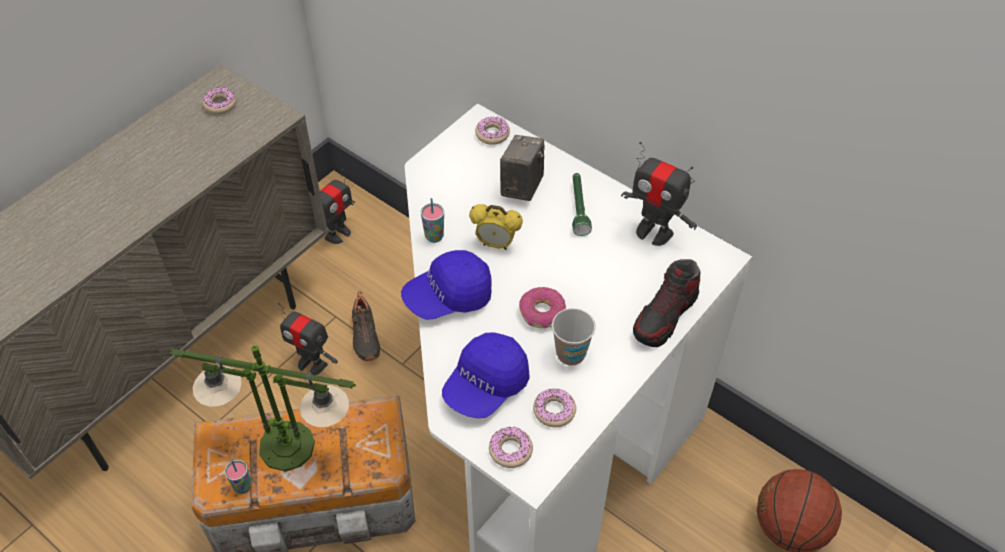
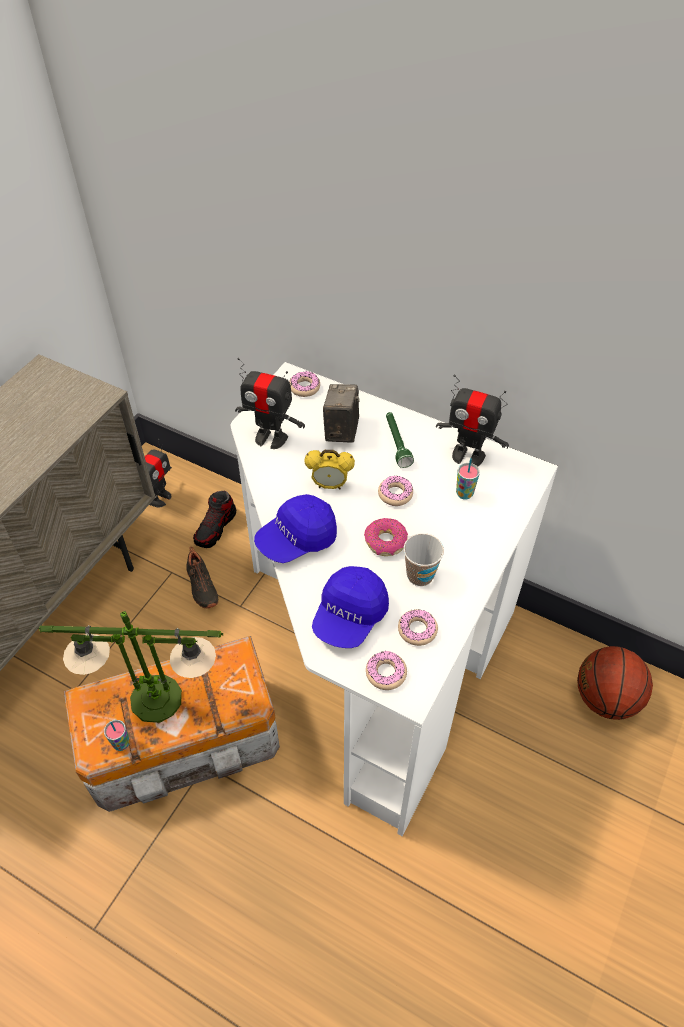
camera: 10 degrees left, 0 degrees up
donut [202,87,236,114] -> donut moved to [378,475,413,506]
toy robot [278,303,338,375] -> toy robot moved to [235,358,305,449]
cup [421,198,444,243] -> cup moved to [456,458,480,500]
shoe [633,259,701,347] -> shoe moved to [193,491,236,548]

